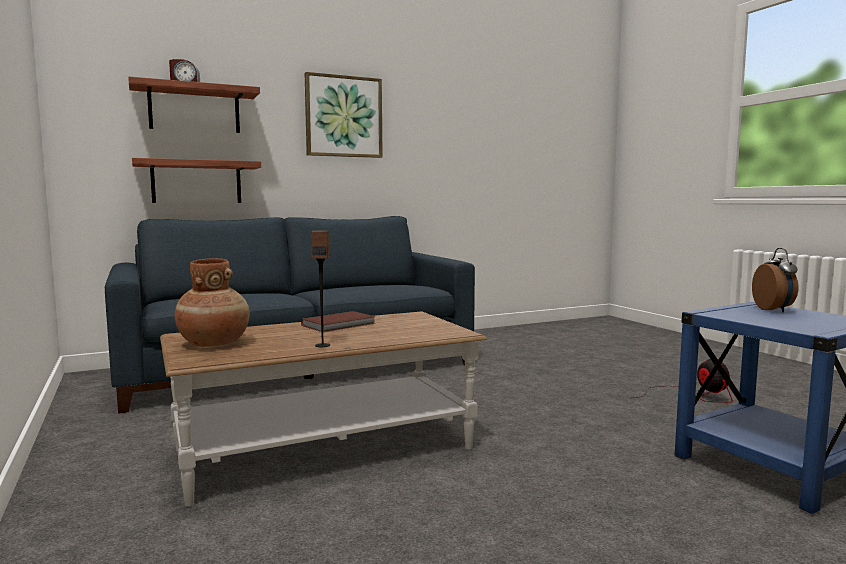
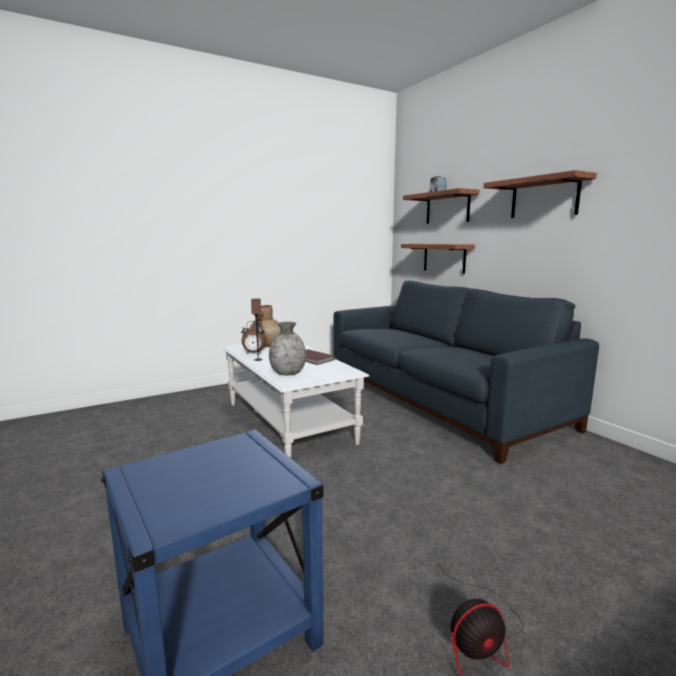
camera: 85 degrees right, 5 degrees up
brown coffee table [160,311,487,507] -> white coffee table [222,344,369,458]
picture [305,72,383,158] -> shelf [484,170,597,218]
alarm clock [752,248,799,312] -> alarm clock moved to [241,321,267,354]
none -> grey vase [269,322,306,376]

